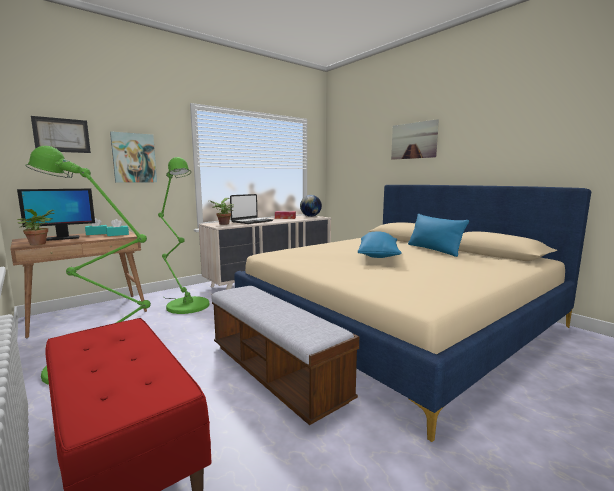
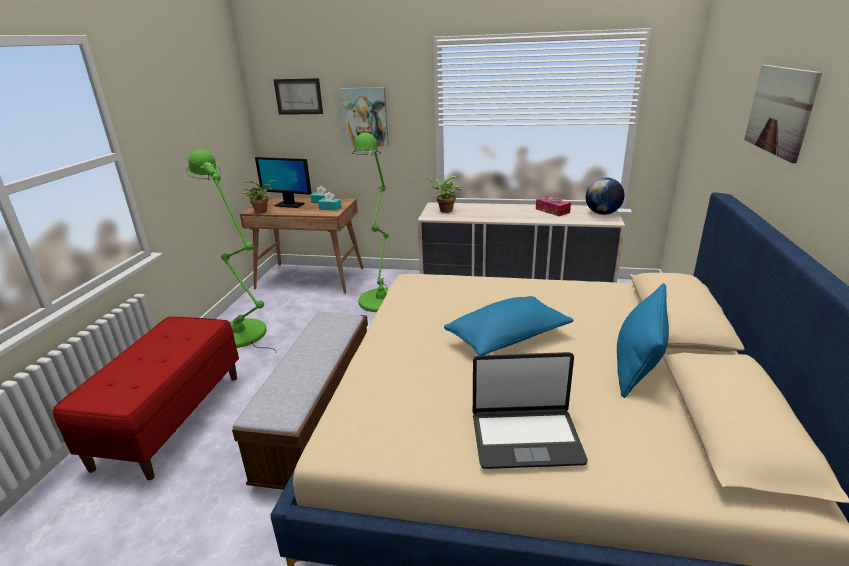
camera: 50 degrees right, 15 degrees up
laptop [230,194,273,224] -> laptop moved to [473,352,588,469]

